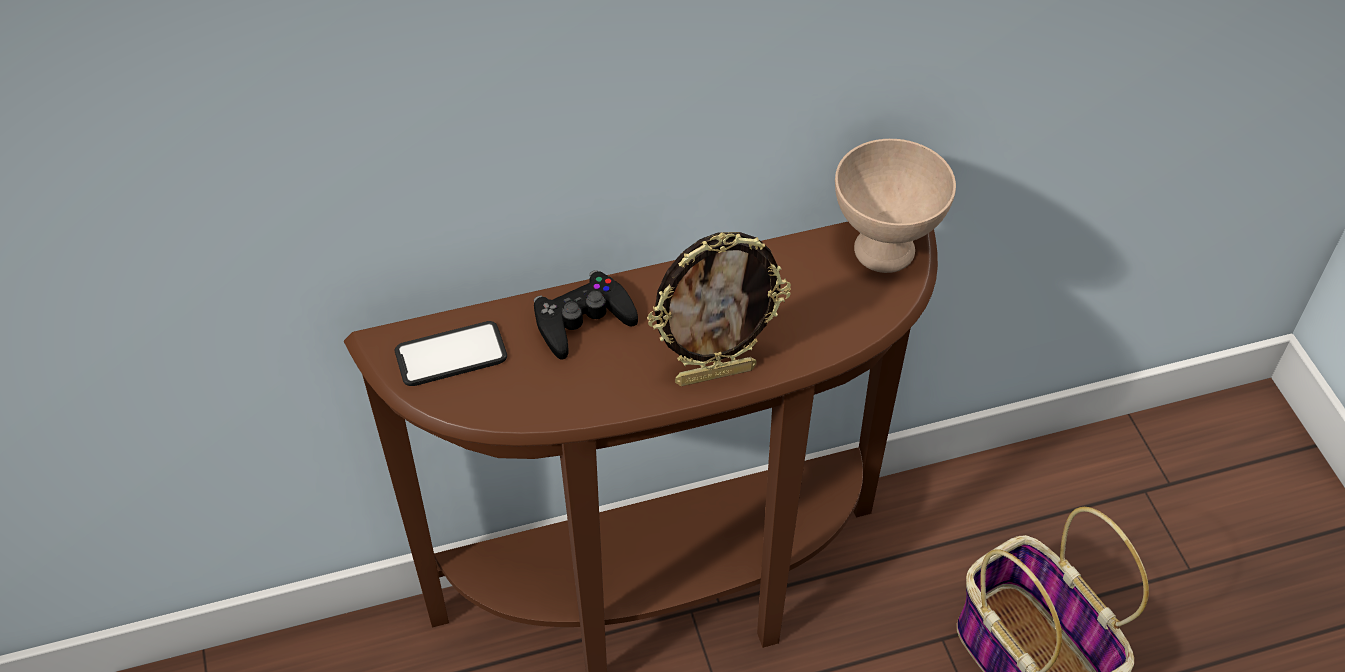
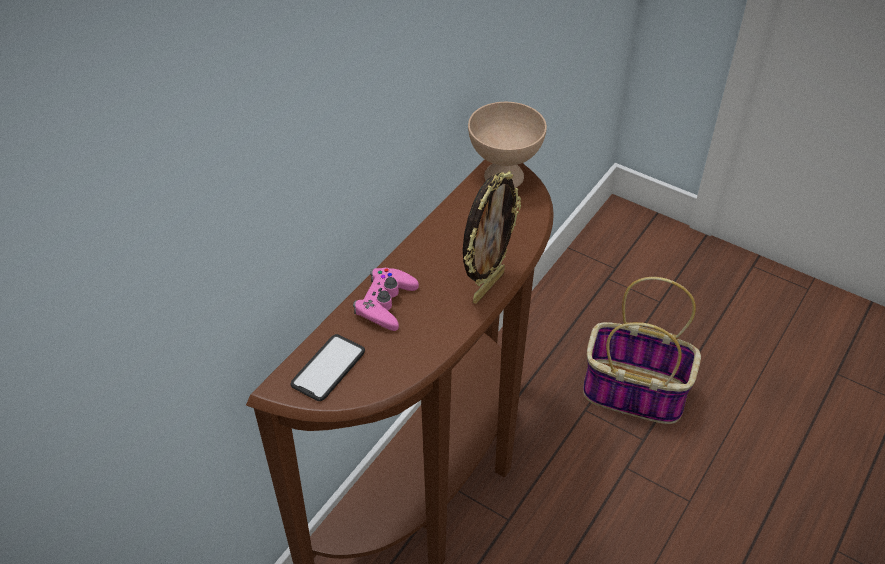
camera: 40 degrees left, 5 degrees down
black game controller [534,270,638,360] -> pink game controller [353,268,419,331]

